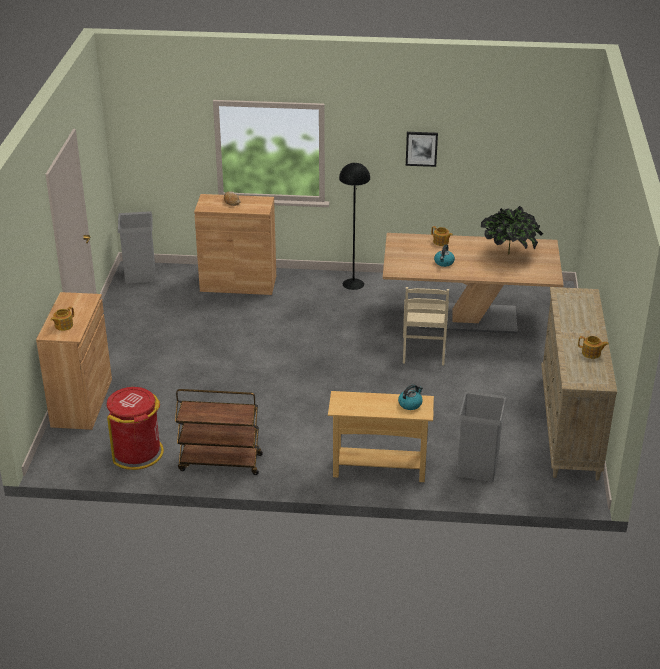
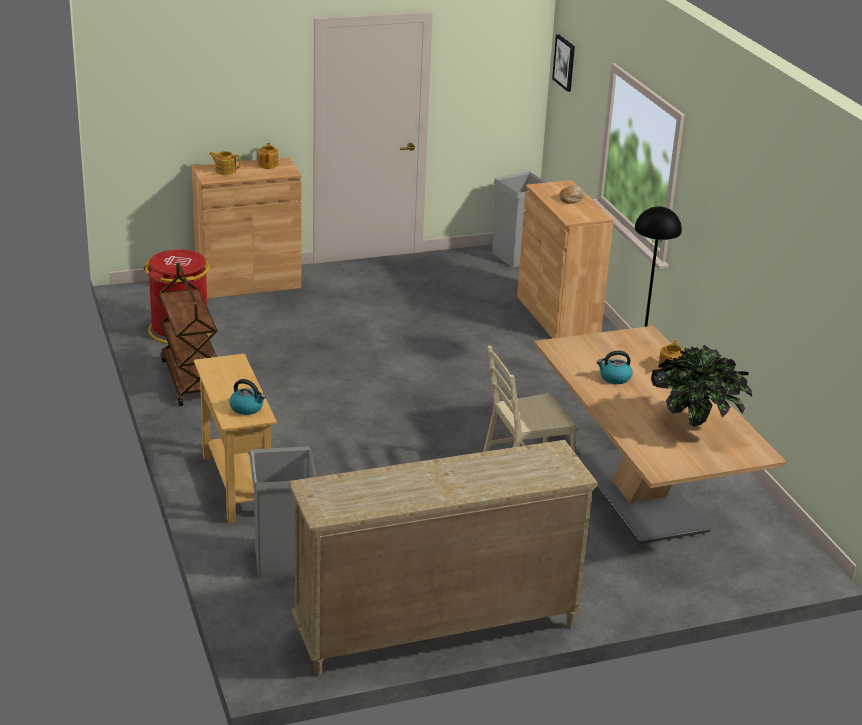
camera: 65 degrees right, 5 degrees down
picture [406,132,438,167] -> picture moved to [552,34,575,92]
teapot [578,336,609,359] -> teapot moved to [258,143,278,169]

